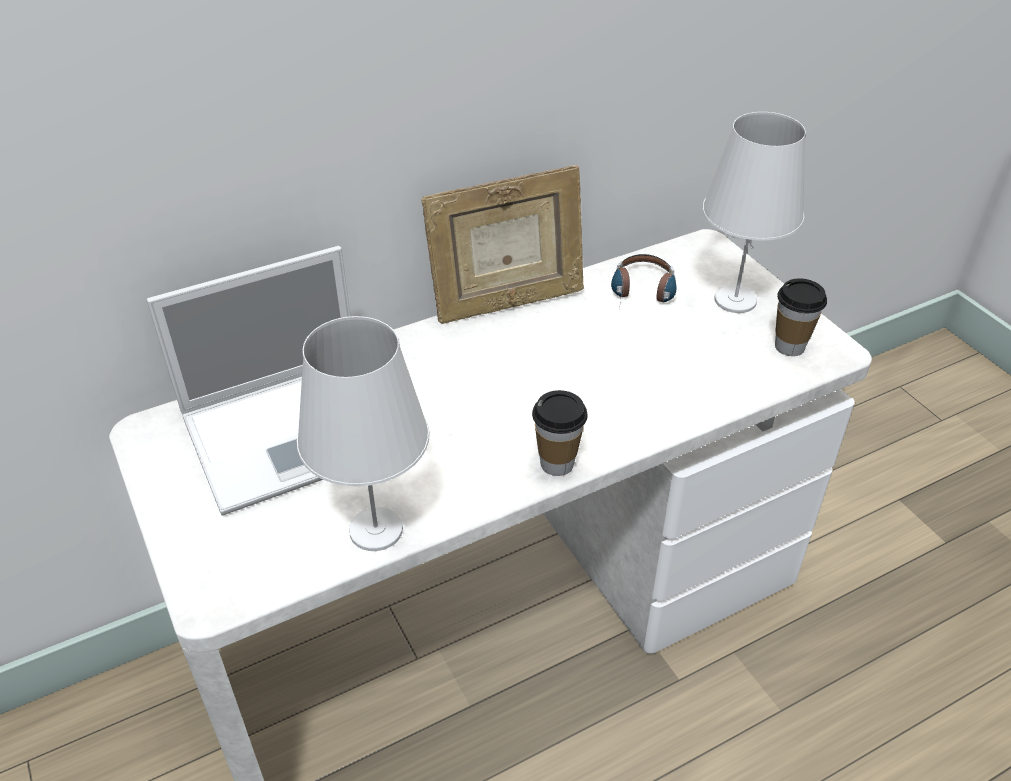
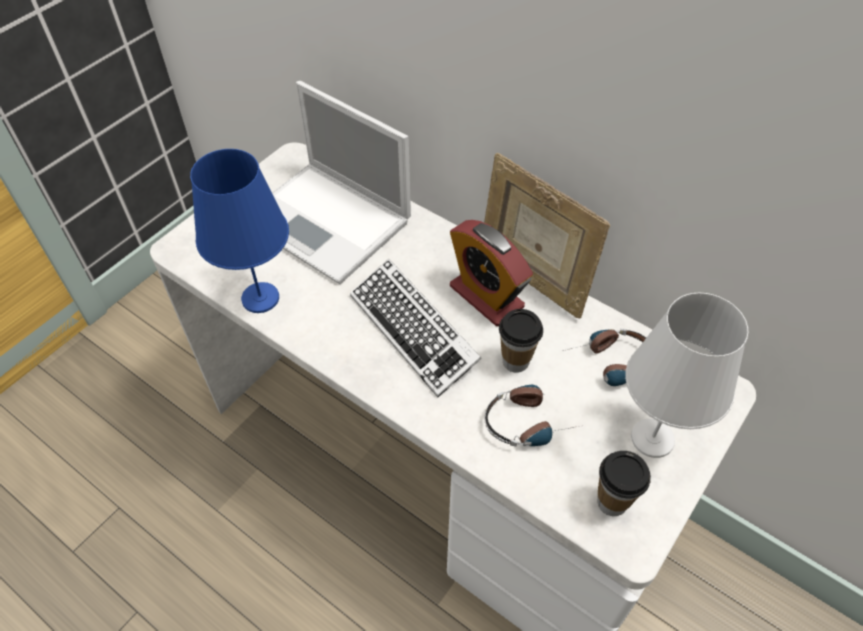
camera: 65 degrees right, 10 degrees up
white table lamp [297,316,430,551] -> blue table lamp [190,149,289,313]
cup [532,390,588,476] -> cup moved to [499,309,543,373]
none -> keyboard [350,259,482,397]
none -> alarm clock [450,220,533,326]
none -> headphones [484,385,579,446]

